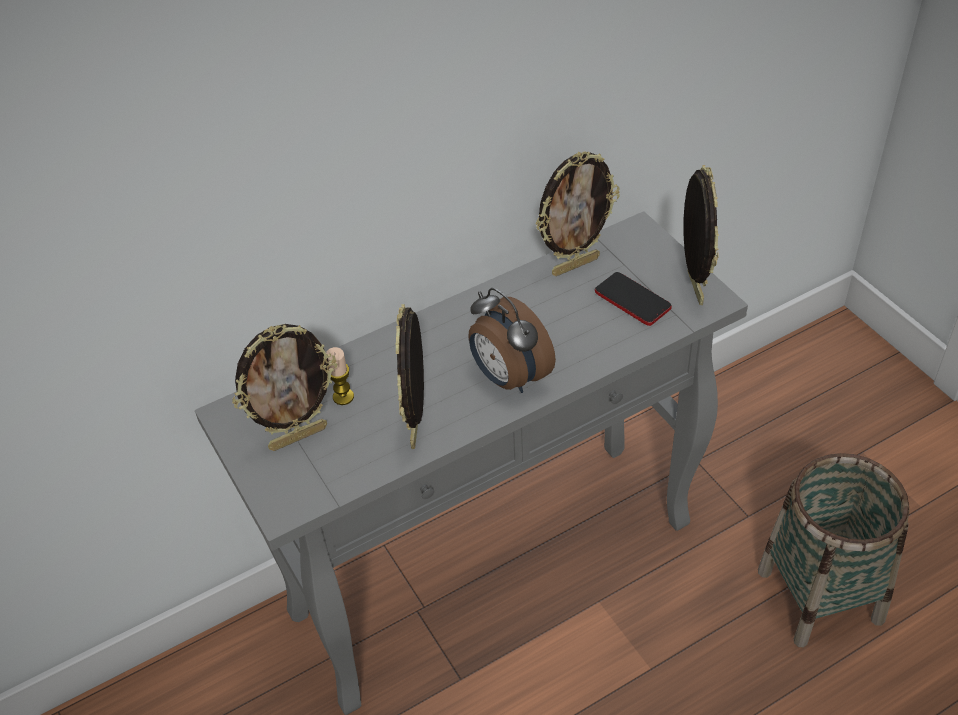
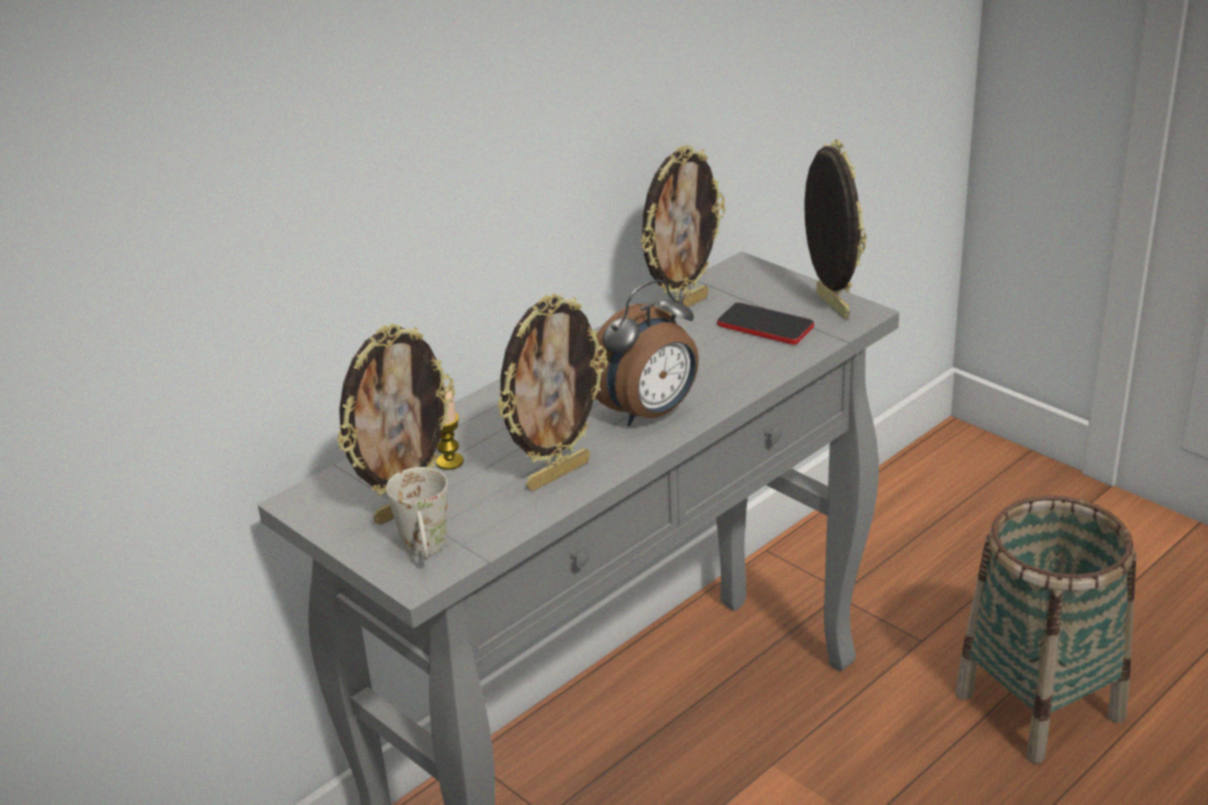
camera: 15 degrees left, 15 degrees down
picture frame [395,304,424,449] -> picture frame turned 120 degrees counterclockwise [497,294,608,491]
alarm clock [469,288,556,393] -> alarm clock turned 75 degrees counterclockwise [595,279,699,426]
none -> white mug [386,467,448,560]

